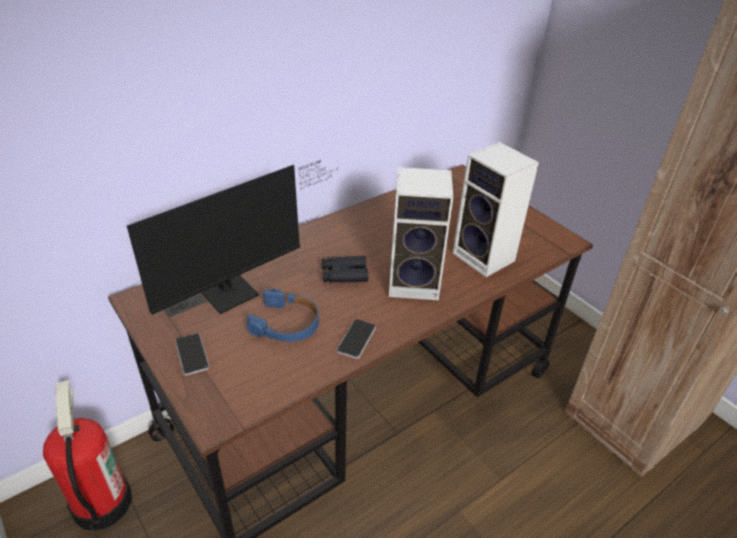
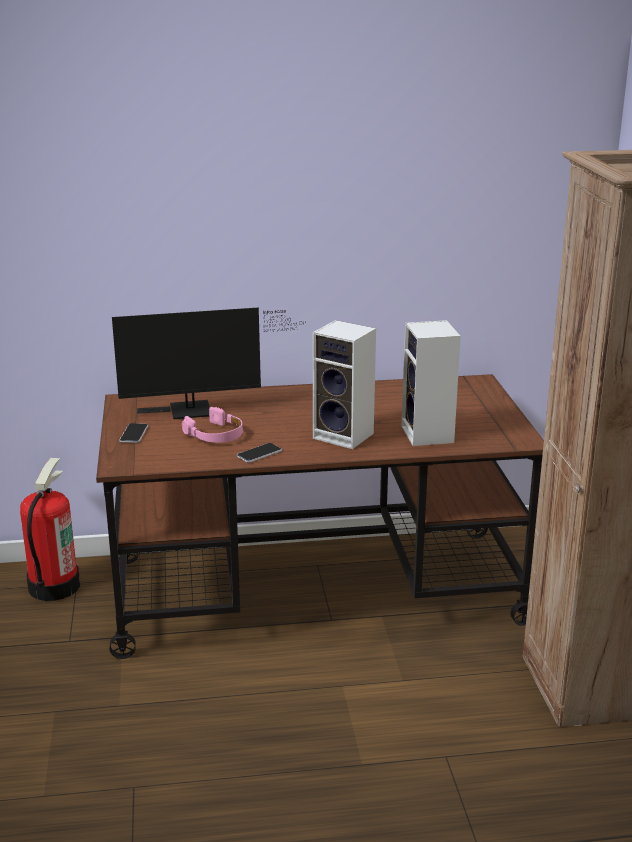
camera: 30 degrees right, 15 degrees down
blue headphones [247,289,319,342] -> pink headphones [182,407,243,443]
black binoculars [322,255,368,283] -> none

